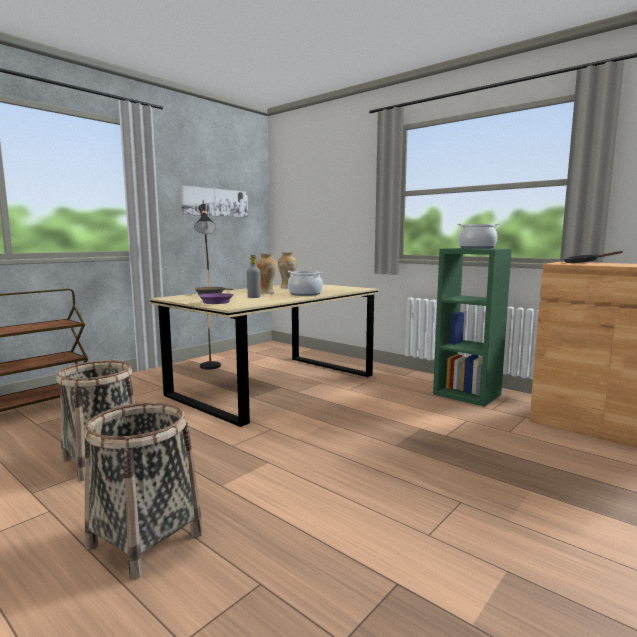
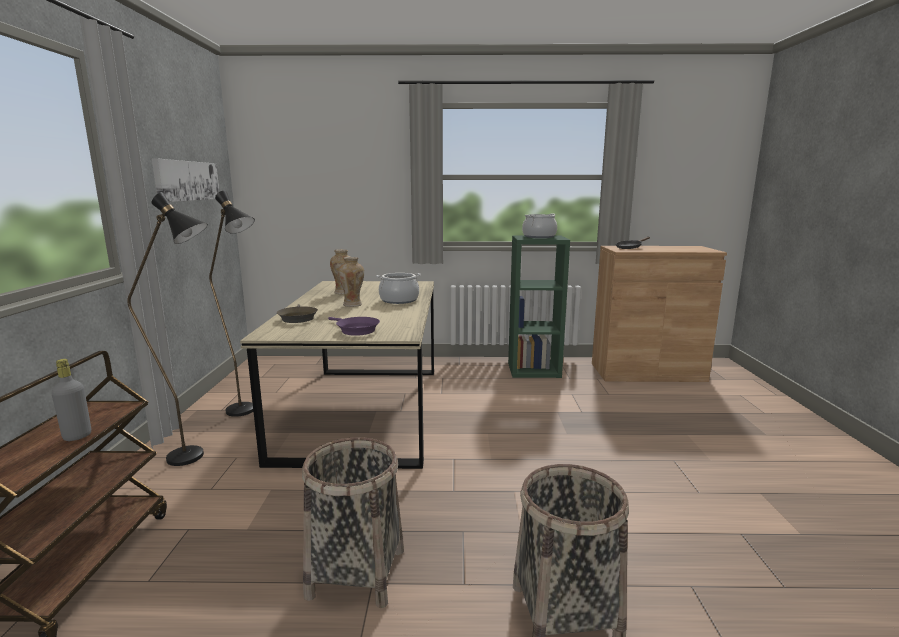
camera: 40 degrees left, 5 degrees up
grey bottle [247,255,261,298] -> grey bottle moved to [51,359,91,441]
none -> black floor lamp [127,192,208,466]

